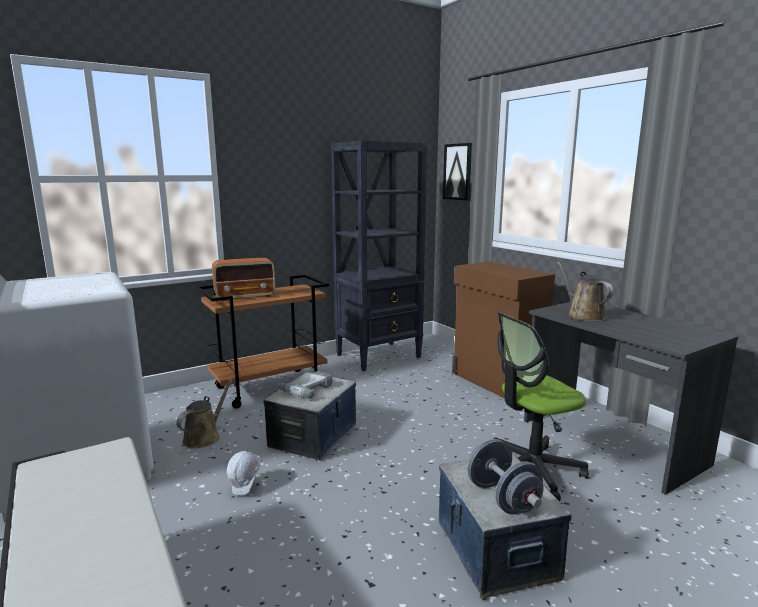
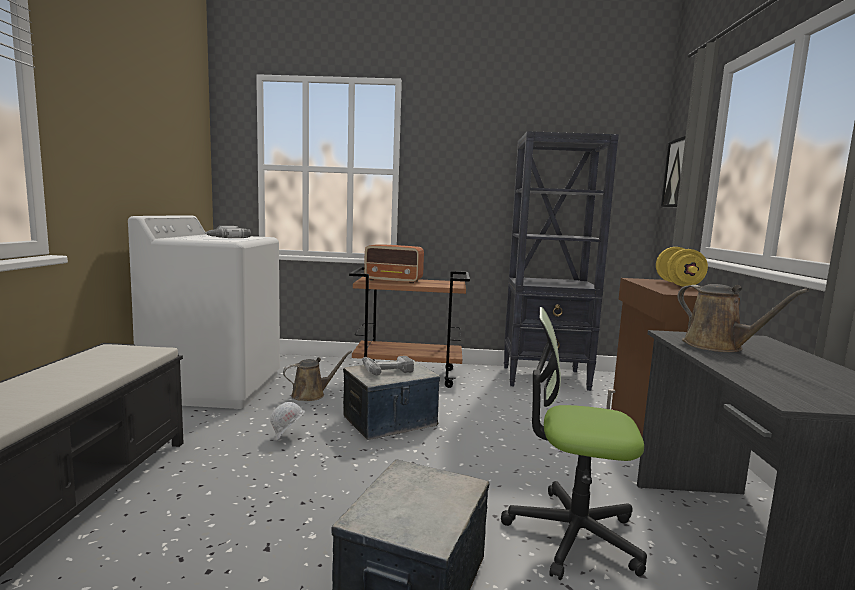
camera: 35 degrees right, 5 degrees down
grey dumbbell [467,439,544,515] -> none
brown watering can [557,262,613,321] -> brown watering can turned 135 degrees clockwise [677,284,809,352]
none -> power drill [206,226,251,238]
none -> yellow dumbbell [656,247,708,287]

